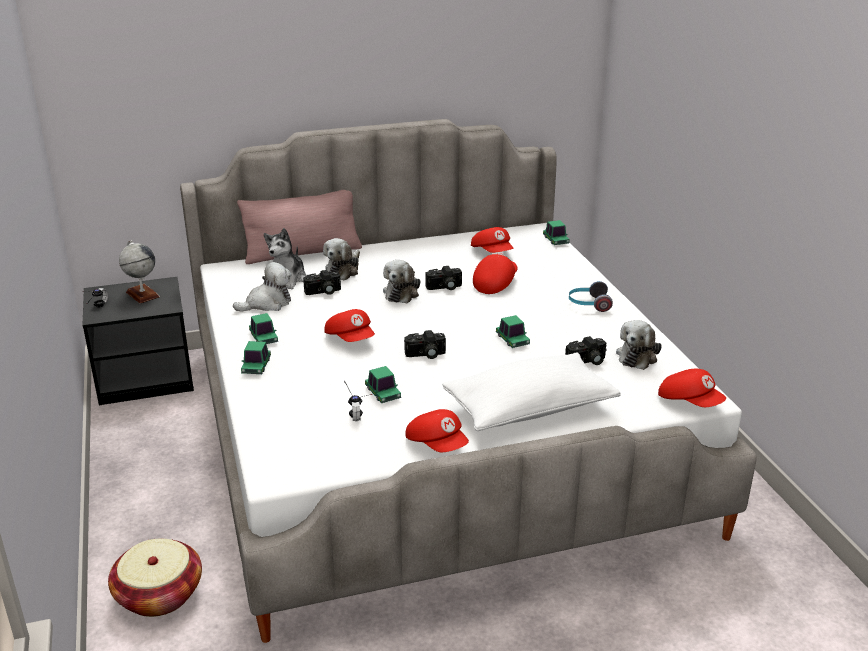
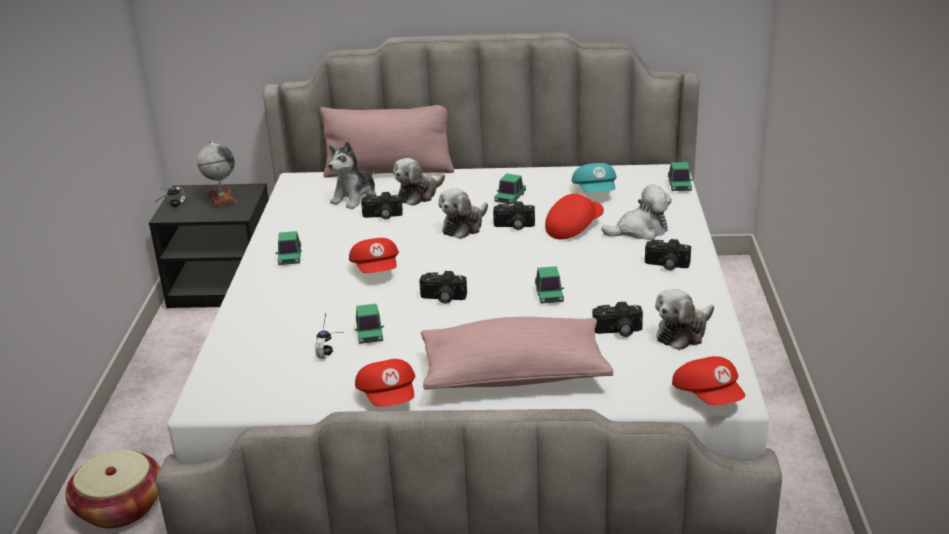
camera: 20 degrees right, 0 degrees up
plush toy [233,262,291,312] -> plush toy moved to [602,184,672,240]
toy car [241,341,271,374] -> toy car moved to [494,174,526,204]
white pillow [442,352,621,431] -> pink pillow [421,317,613,390]
red cap [471,227,513,253] -> turquoise cap [571,163,617,192]
headphones [569,281,613,312] -> camera [645,239,691,270]

